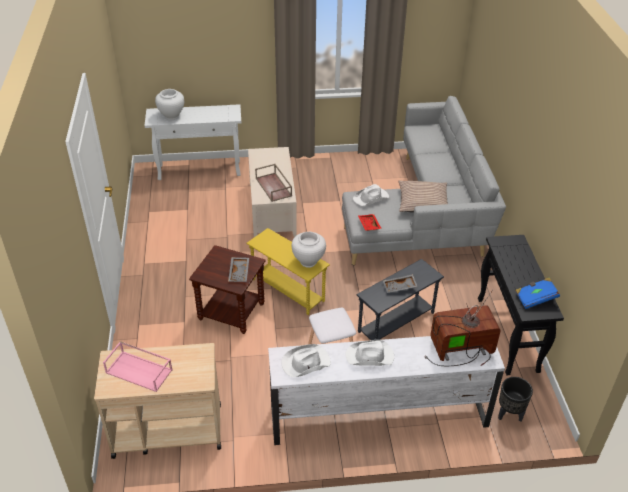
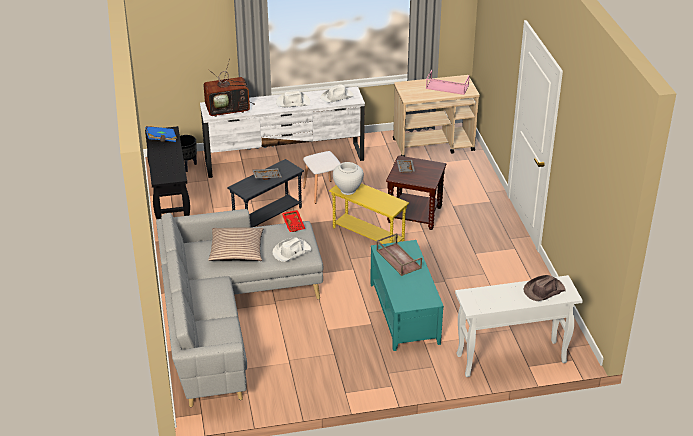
camera: 175 degrees right, 5 degrees down
white vase [155,89,184,120] -> brown hat [523,275,566,301]
beige coffee table [248,147,297,237] -> turquoise coffee table [370,240,444,351]

